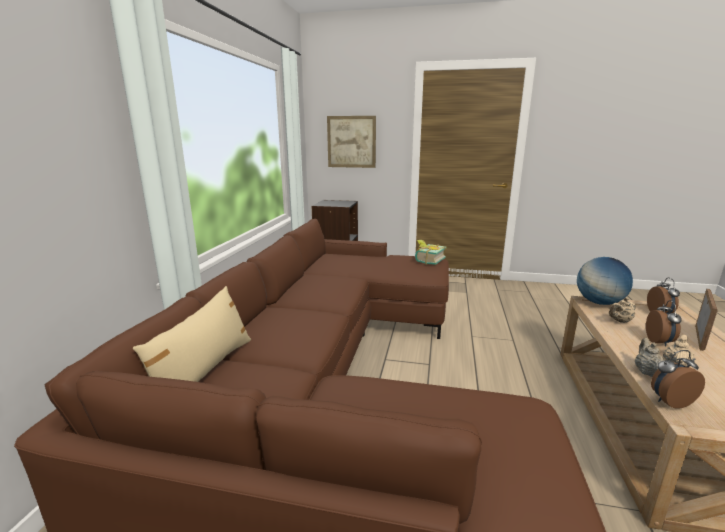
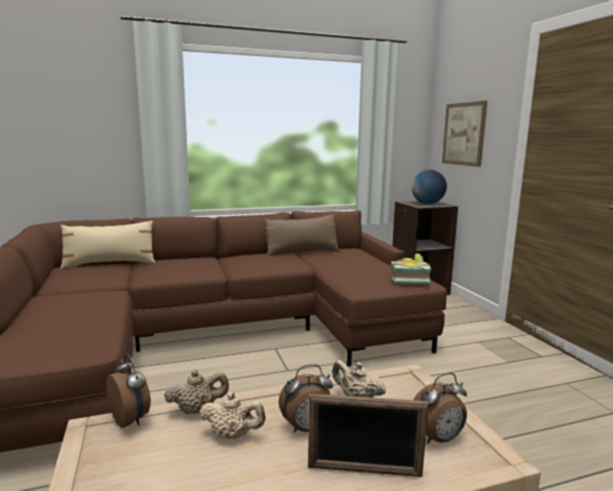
camera: 60 degrees right, 5 degrees down
globe [577,257,633,305] -> globe moved to [411,170,447,204]
none -> brown pillow [264,214,340,256]

